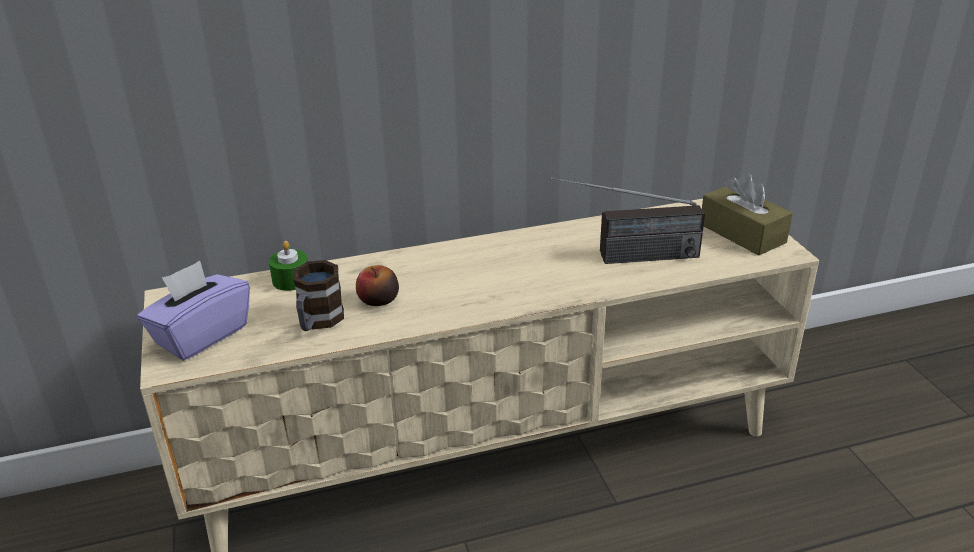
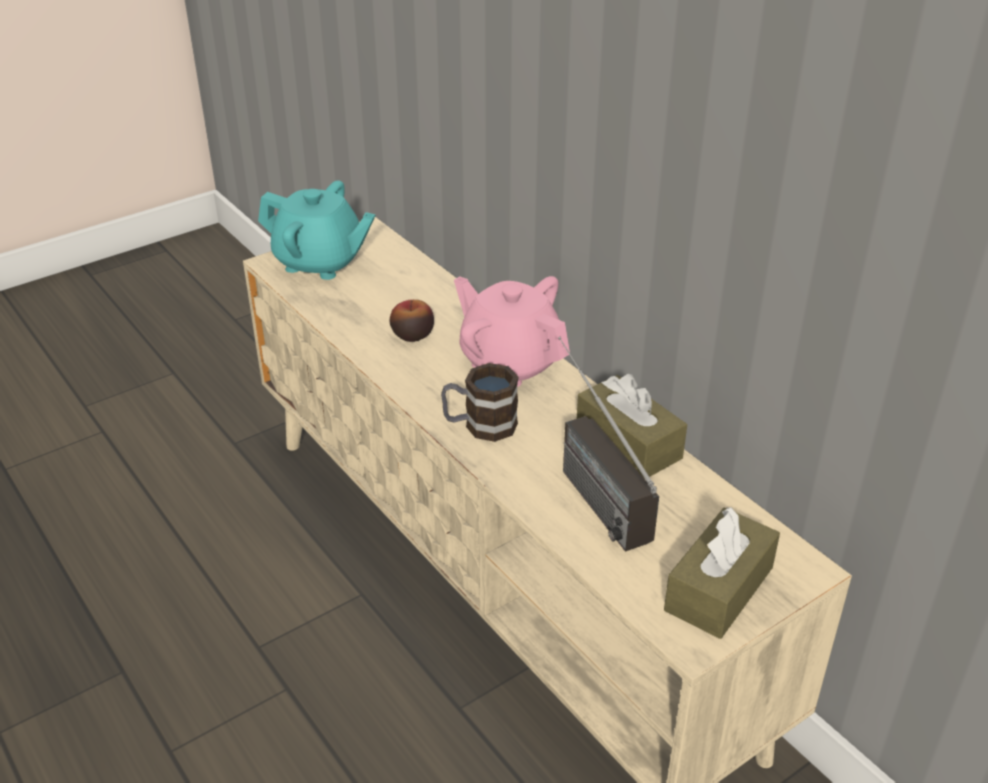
camera: 70 degrees right, 5 degrees up
purple tissue box [137,261,250,361] -> turquoise teapot [258,180,375,280]
green candle [269,241,308,291] -> none
mug [293,260,344,331] -> mug moved to [441,363,519,442]
none -> pink teapot [454,276,570,387]
none -> brown tissue box [577,374,687,479]

